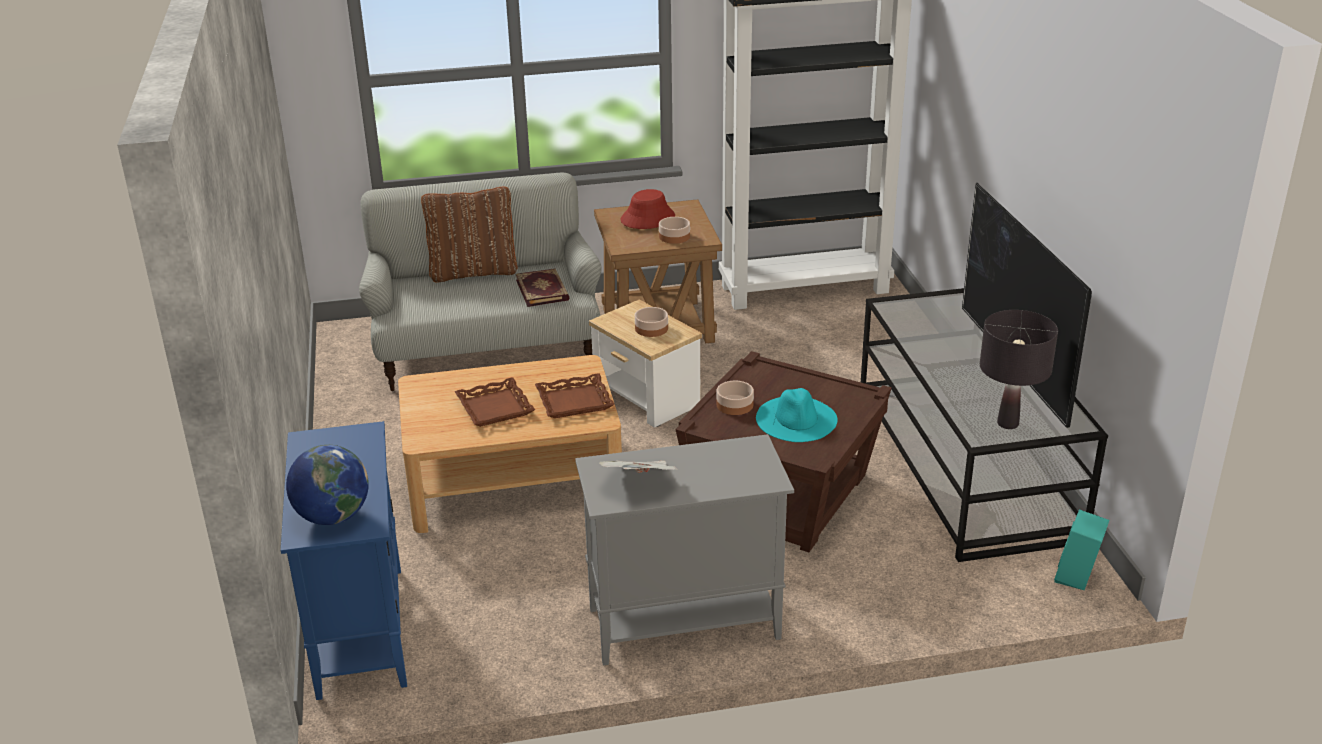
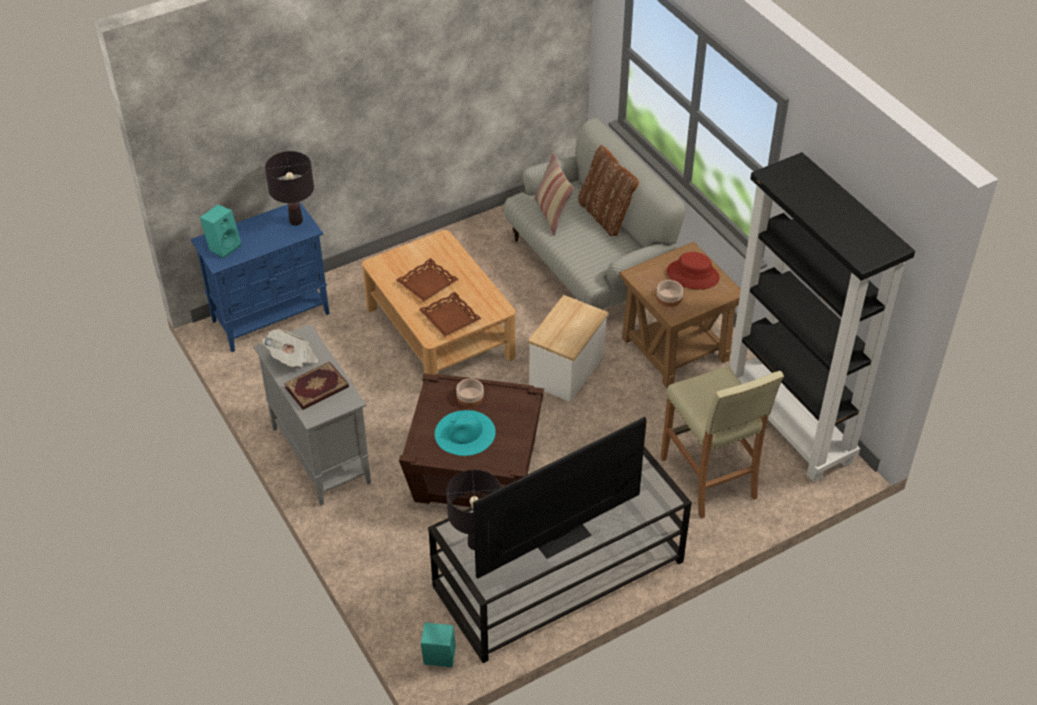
camera: 70 degrees right, 15 degrees up
globe [286,445,369,525] -> turquoise speaker [200,204,241,258]
book [516,268,570,307] -> book moved to [284,361,349,410]
bowl [635,307,668,337] -> none
none -> black table lamp [265,151,314,225]
none -> pillow [534,153,574,235]
none -> beige stool [660,366,784,519]

